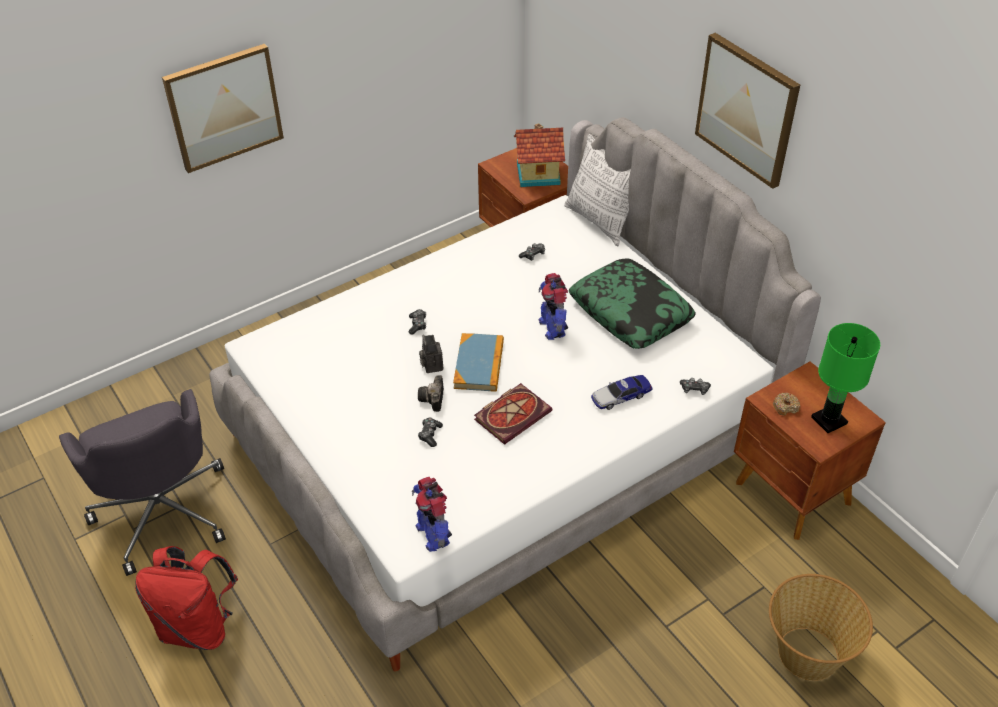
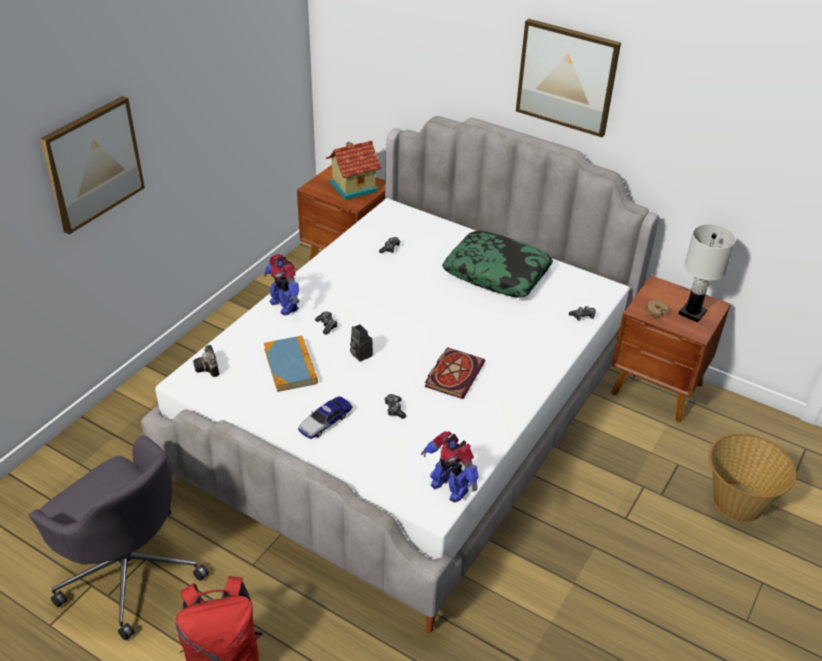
camera: 25 degrees left, 5 degrees down
camera [418,375,444,412] -> camera moved to [193,345,219,377]
book [453,333,504,392] -> book moved to [264,336,318,392]
toy robot [538,273,568,340] -> toy robot moved to [263,254,299,316]
pillow [564,134,631,246] -> none
toy car [591,375,653,410] -> toy car moved to [298,397,353,439]
green table lamp [811,323,880,433] -> white table lamp [679,225,736,322]

